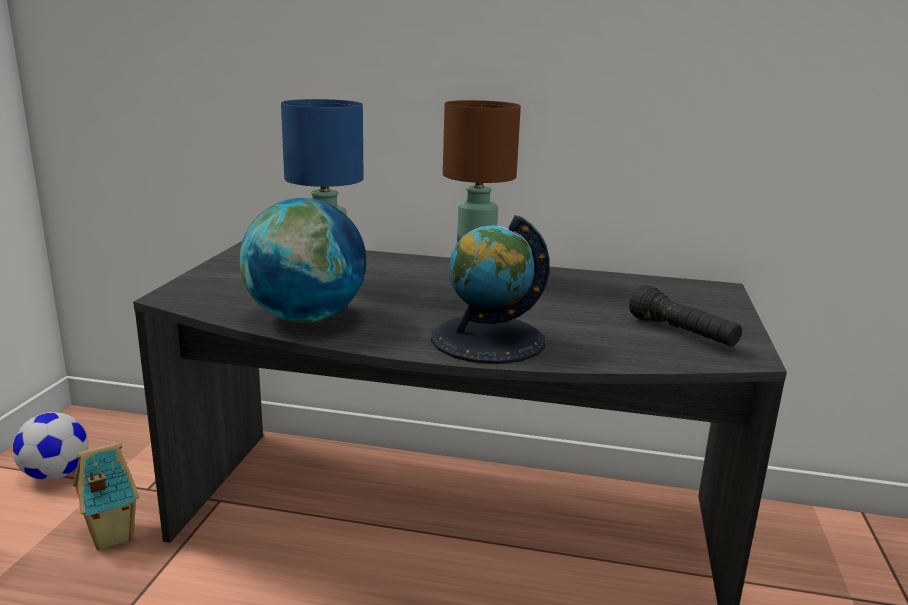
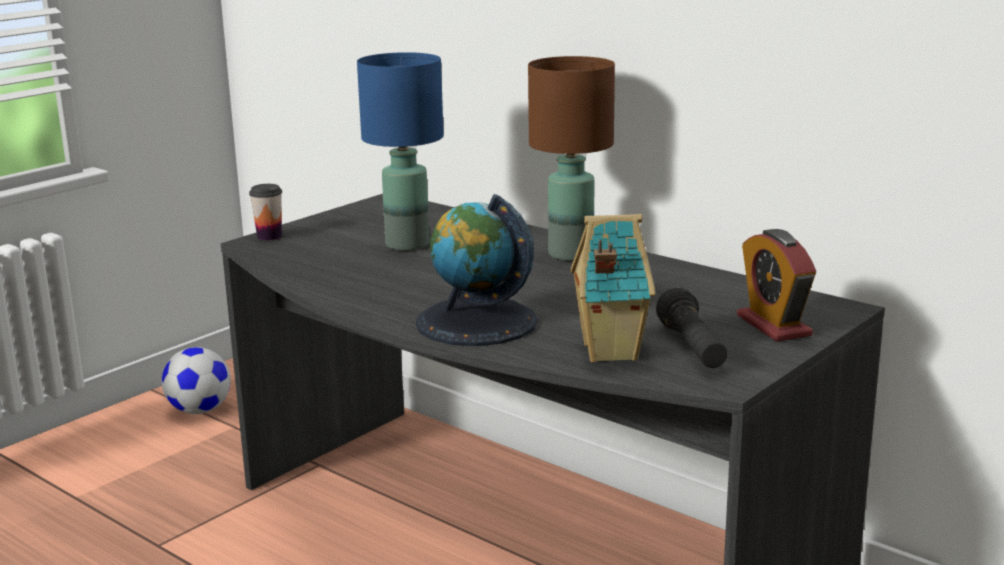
camera: 30 degrees right, 0 degrees up
toy house [73,442,139,550] -> toy house moved to [571,214,655,362]
globe [239,198,366,323] -> none
none -> cup [249,184,282,240]
none -> alarm clock [737,229,816,342]

